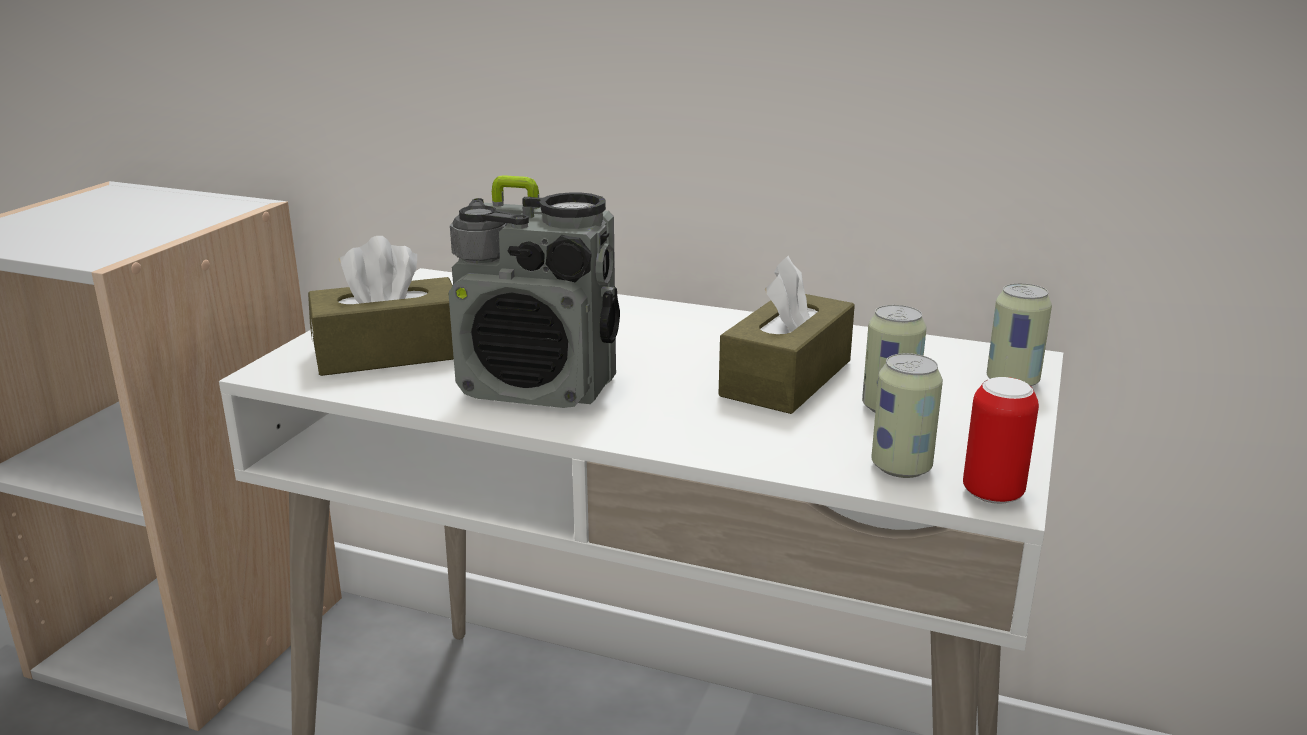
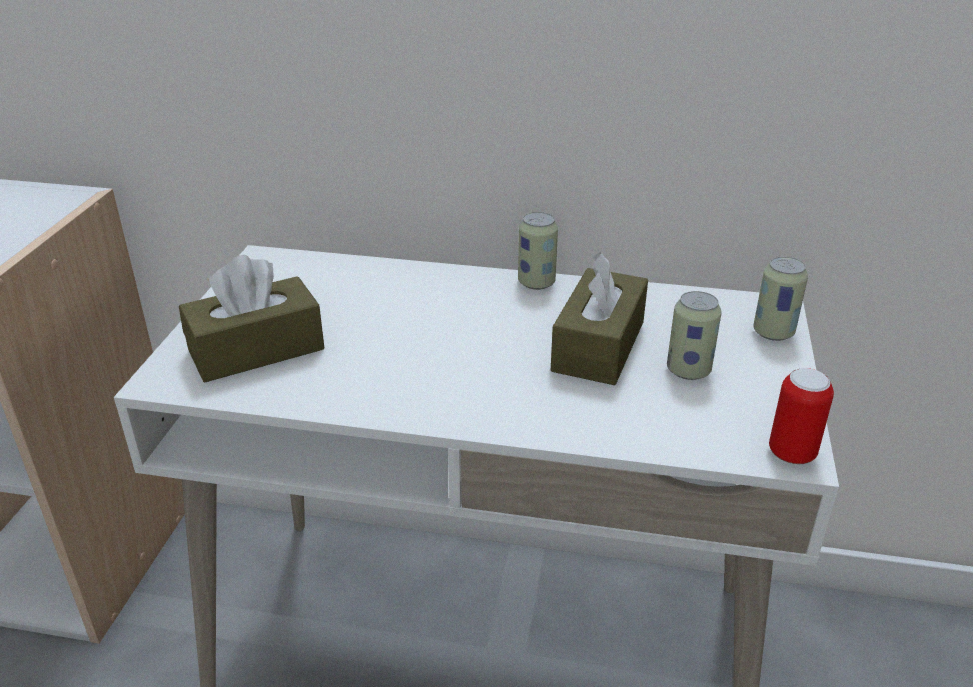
camera: 10 degrees left, 10 degrees up
radio [448,175,620,408] -> none
can [871,353,943,478] -> can moved to [518,212,558,290]

